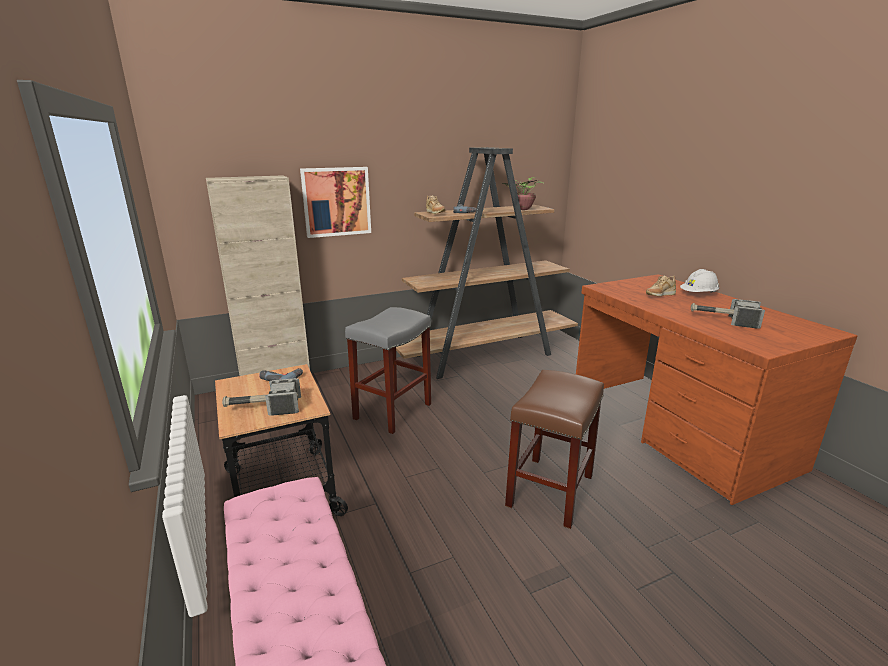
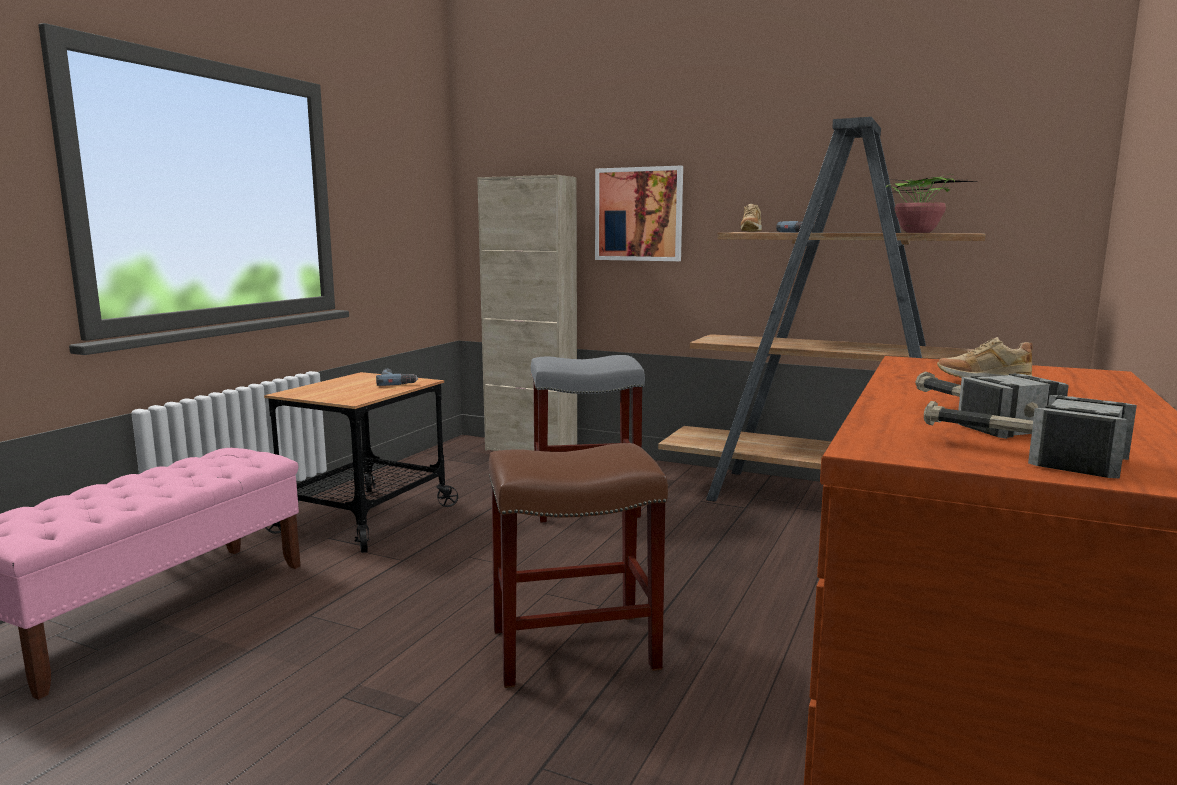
camera: 50 degrees right, 10 degrees down
hammer [222,378,301,416] -> hammer moved to [924,395,1137,479]
white hard hat [680,269,719,293] -> none

